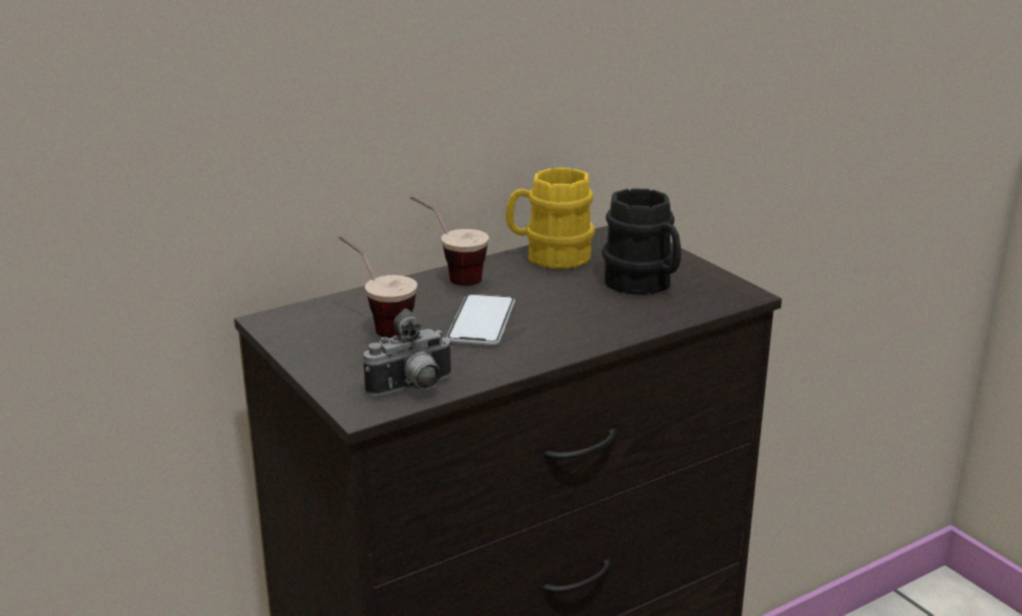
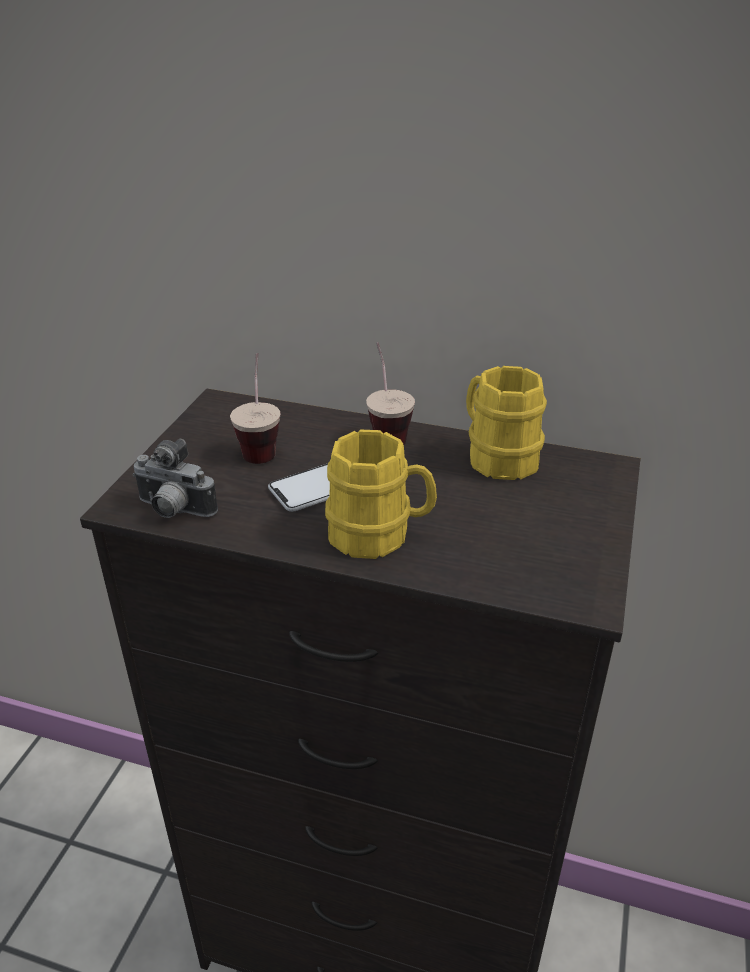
camera: 50 degrees right, 10 degrees up
black mug [602,188,681,295] -> none
none -> yellow mug [325,430,437,559]

